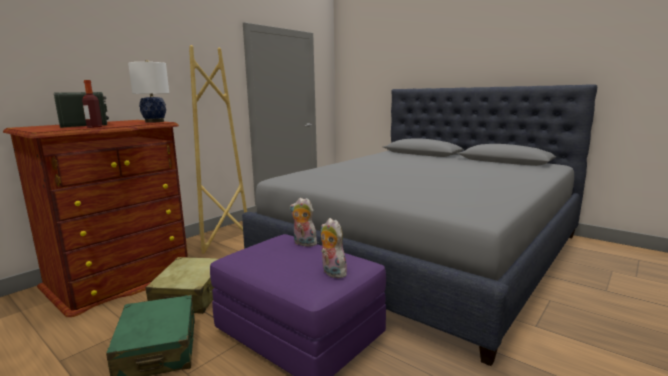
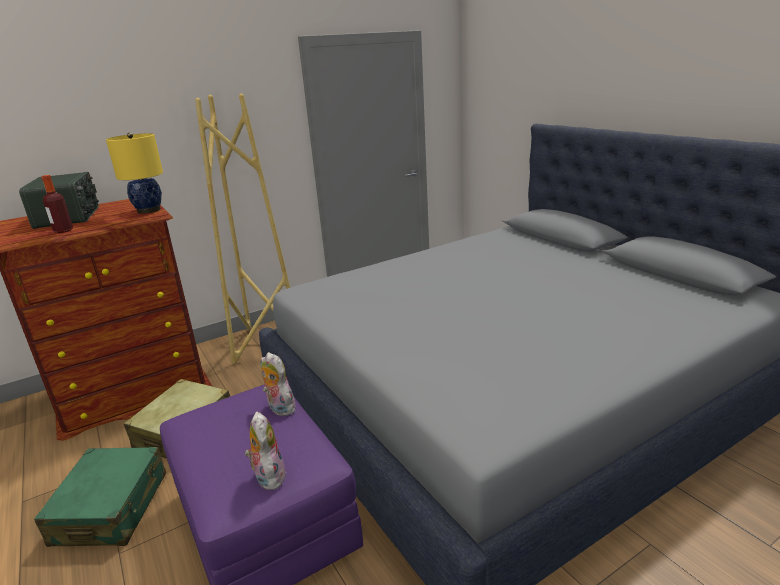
camera: 20 degrees right, 10 degrees up
white table lamp [128,60,169,123] -> yellow table lamp [106,133,163,214]

